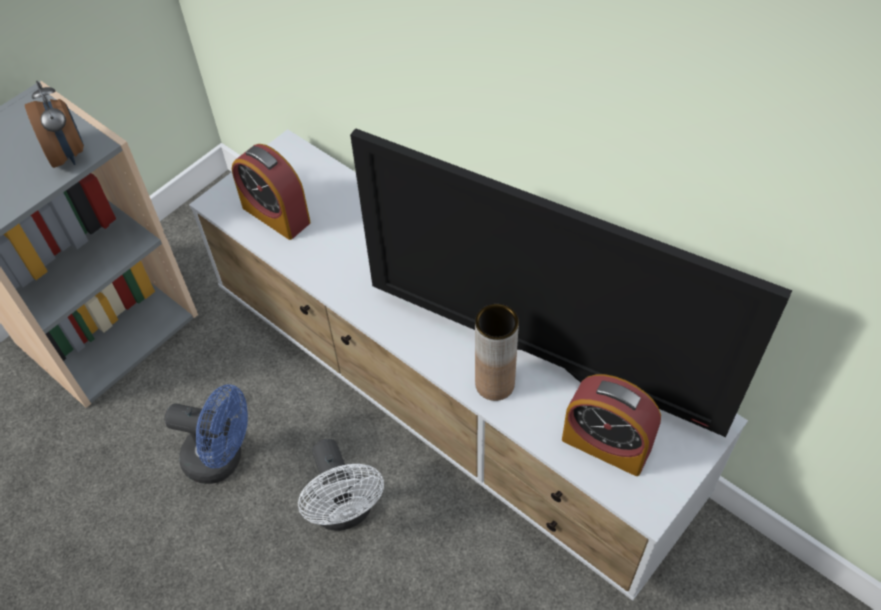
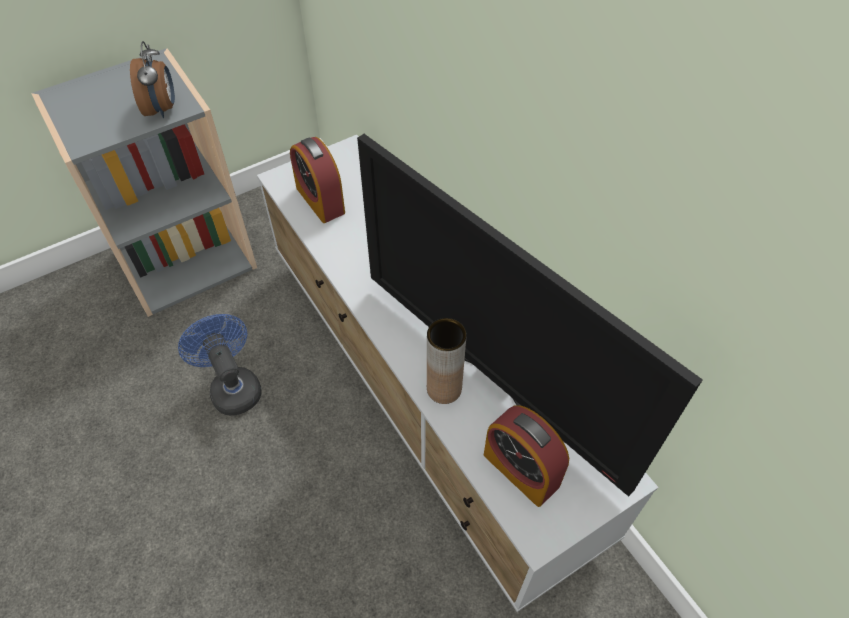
camera: 15 degrees right, 0 degrees up
blue fan [164,384,248,484] -> blue fan turned 150 degrees counterclockwise [178,314,262,416]
white fan [298,439,384,531] -> none

